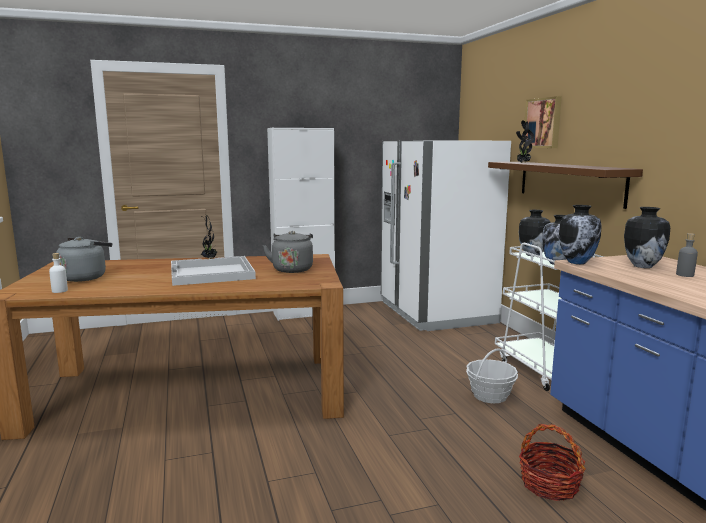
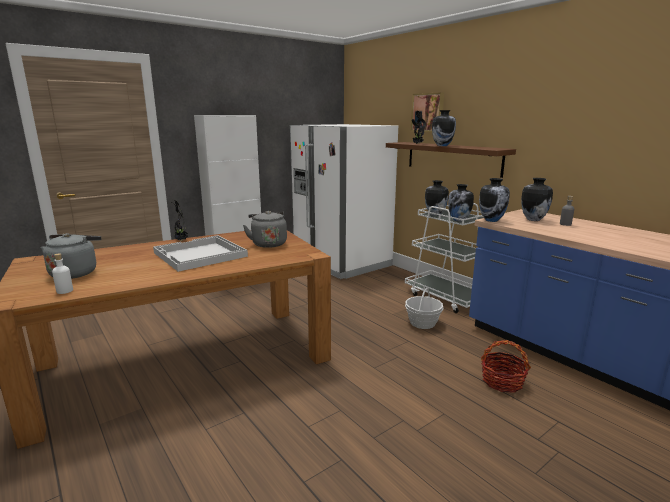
camera: 20 degrees left, 5 degrees up
none -> vase [432,110,456,146]

